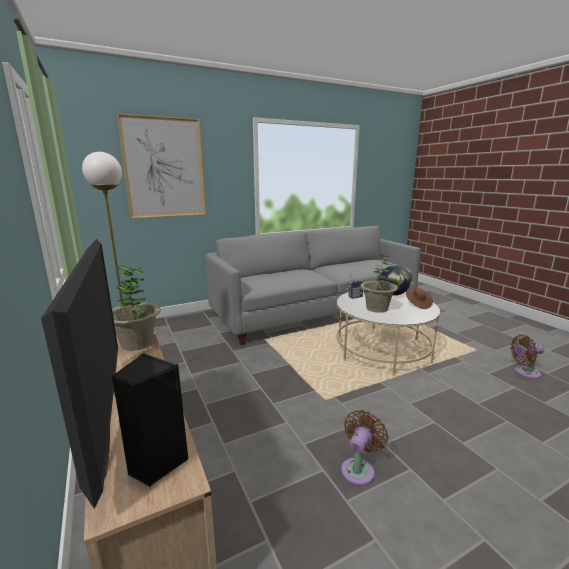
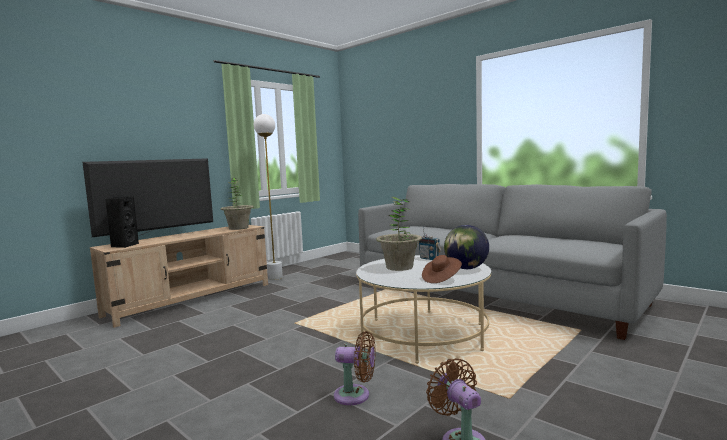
camera: 70 degrees right, 10 degrees down
picture [117,114,206,219] -> none
brown fan [341,410,388,486] -> brown fan moved to [334,331,375,405]

